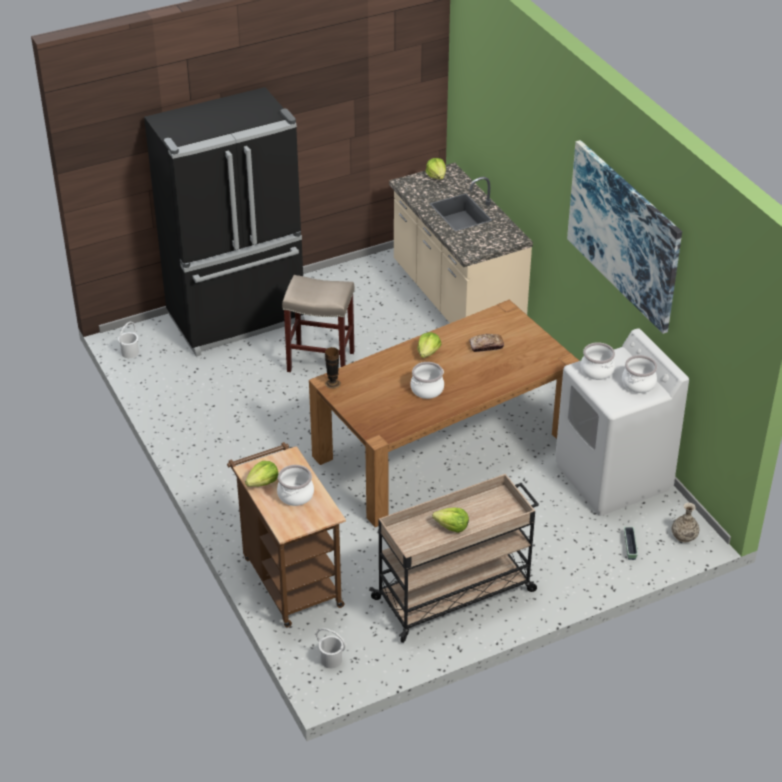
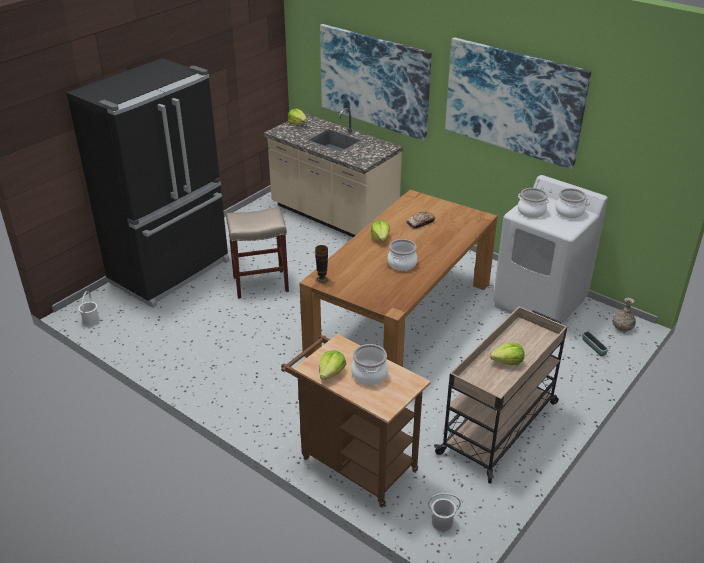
camera: 25 degrees left, 5 degrees down
none -> picture [320,24,432,141]

